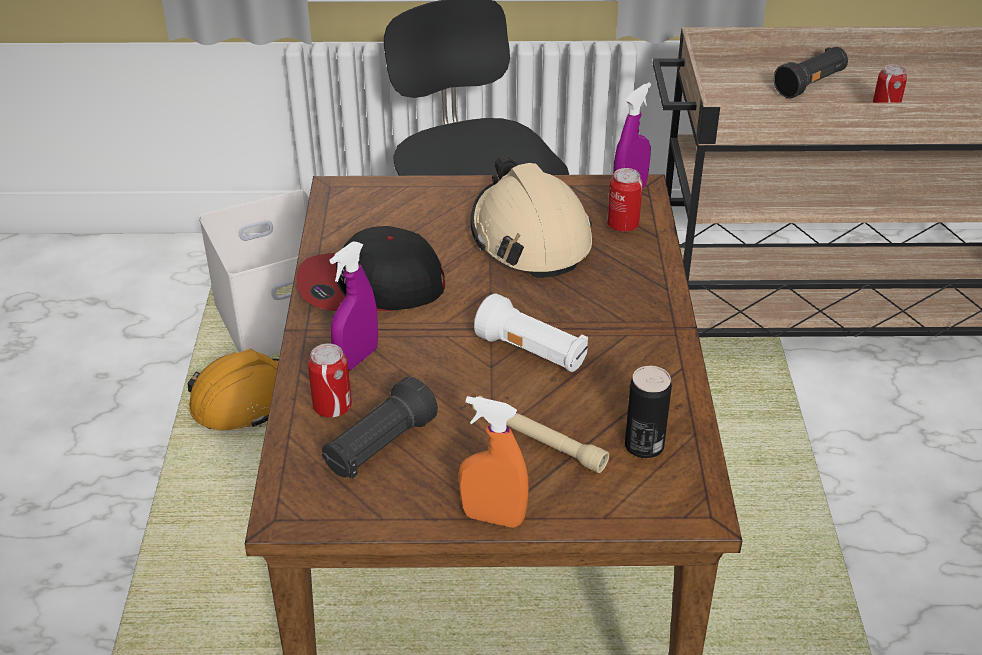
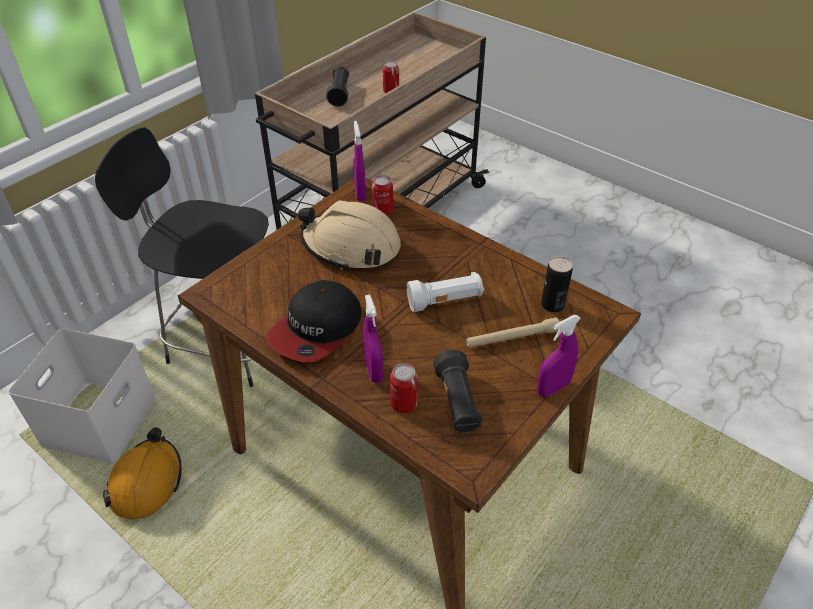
camera: 50 degrees left, 5 degrees up
orange spray bottle [458,396,529,528] -> purple spray bottle [537,315,581,397]

